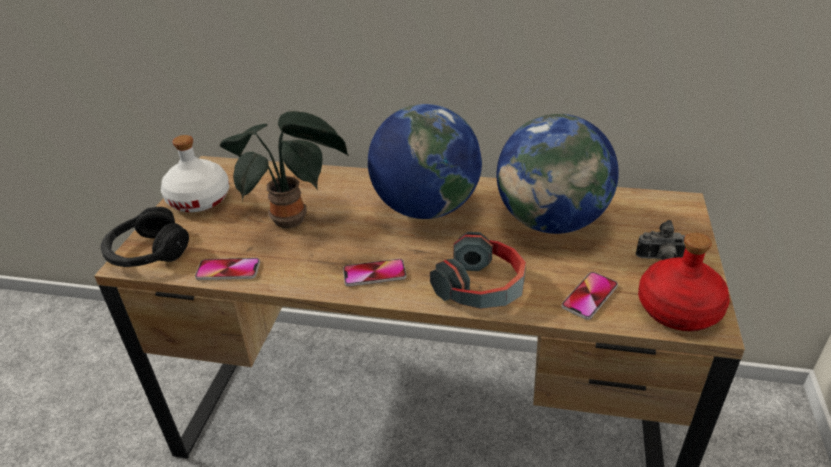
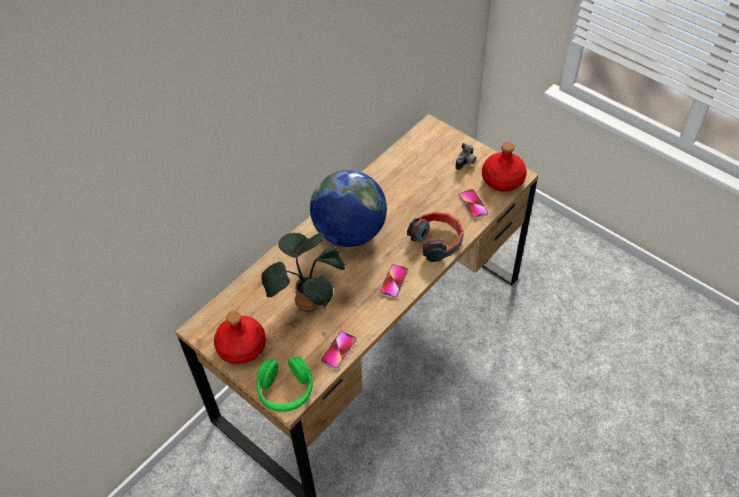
camera: 60 degrees left, 15 degrees up
black headphones [101,207,189,267] -> green headphones [256,356,313,412]
white bottle [161,135,229,212] -> red bottle [214,311,266,364]
globe [497,114,619,234] -> none

